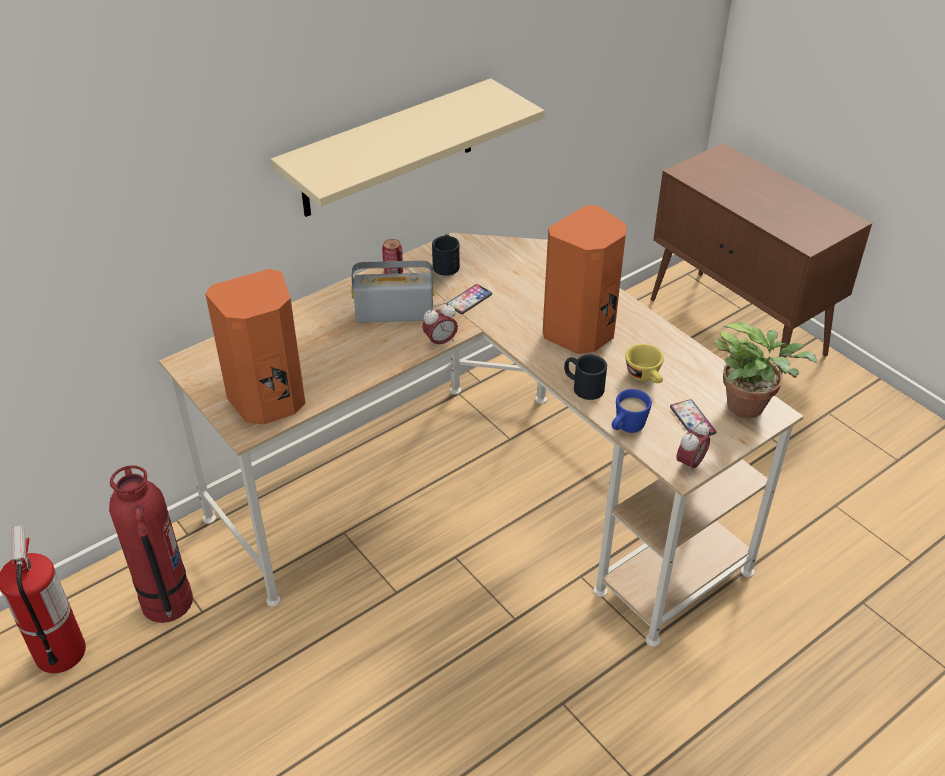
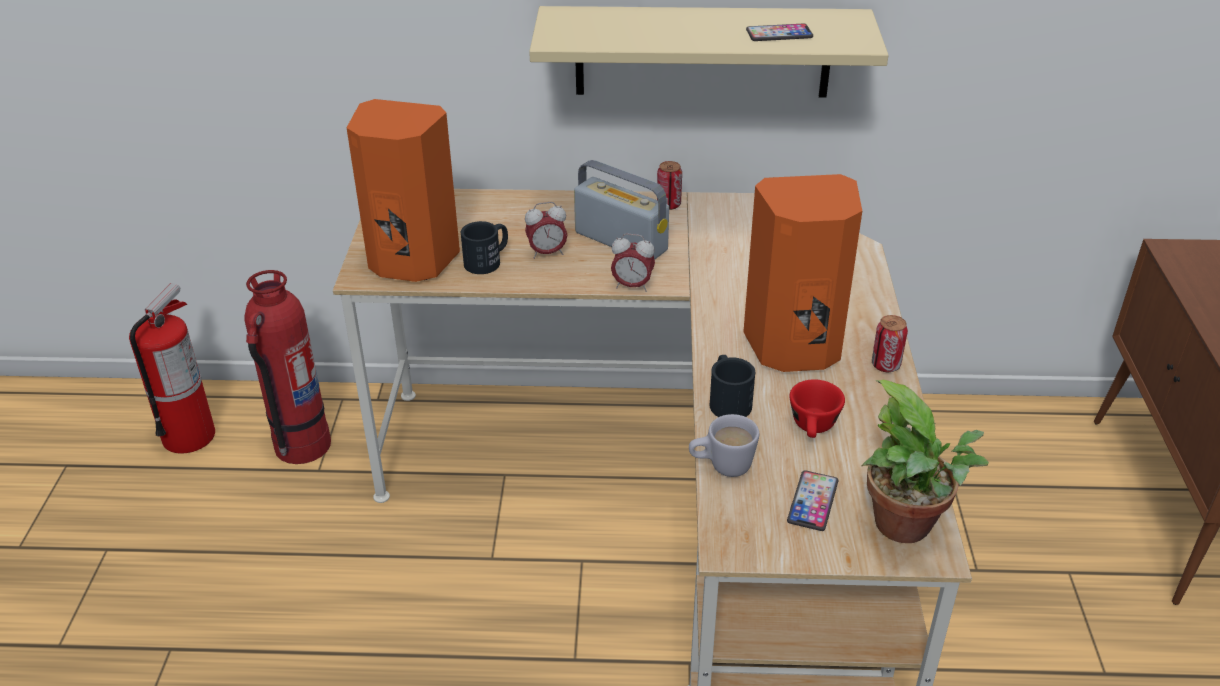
camera: 40 degrees right, 5 degrees down
black mug [432,234,460,276] -> black mug moved to [461,221,508,274]
phone [446,284,492,314] -> phone moved to [746,24,813,41]
blue mug [612,389,652,433] -> white mug [689,414,759,477]
yellow cup [625,344,664,383] -> red cup [789,379,845,438]
alarm clock [676,421,710,475] -> alarm clock moved to [525,202,567,259]
none -> can [872,315,908,372]

